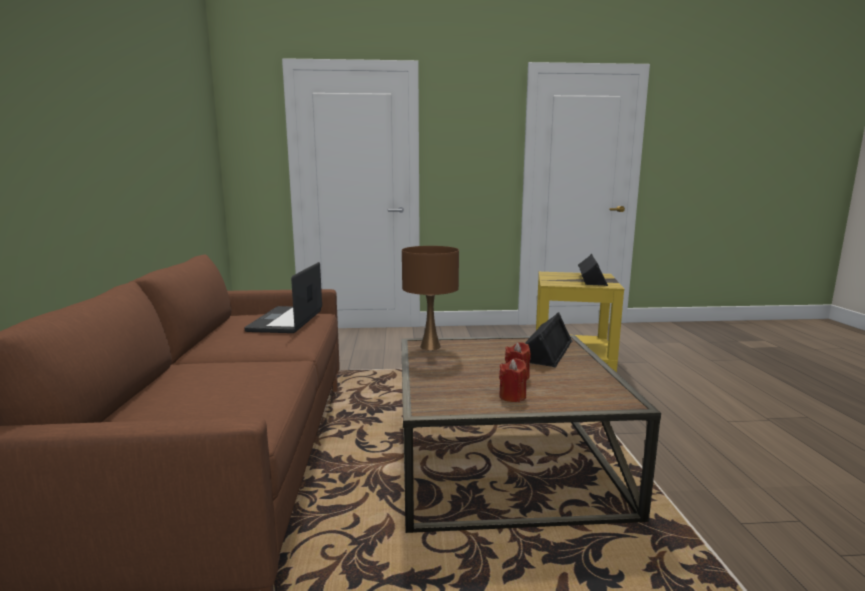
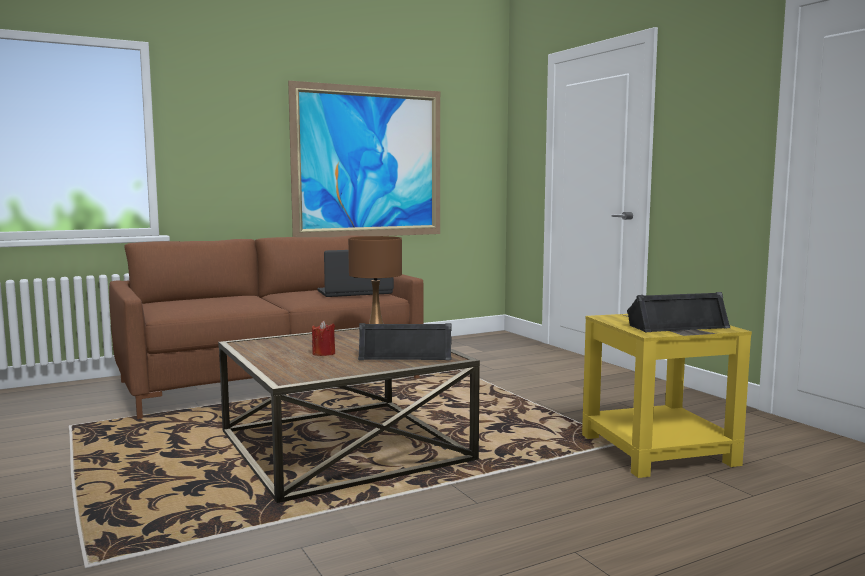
camera: 65 degrees right, 5 degrees down
red candle [499,359,527,402] -> none
none -> picture [288,81,440,237]

